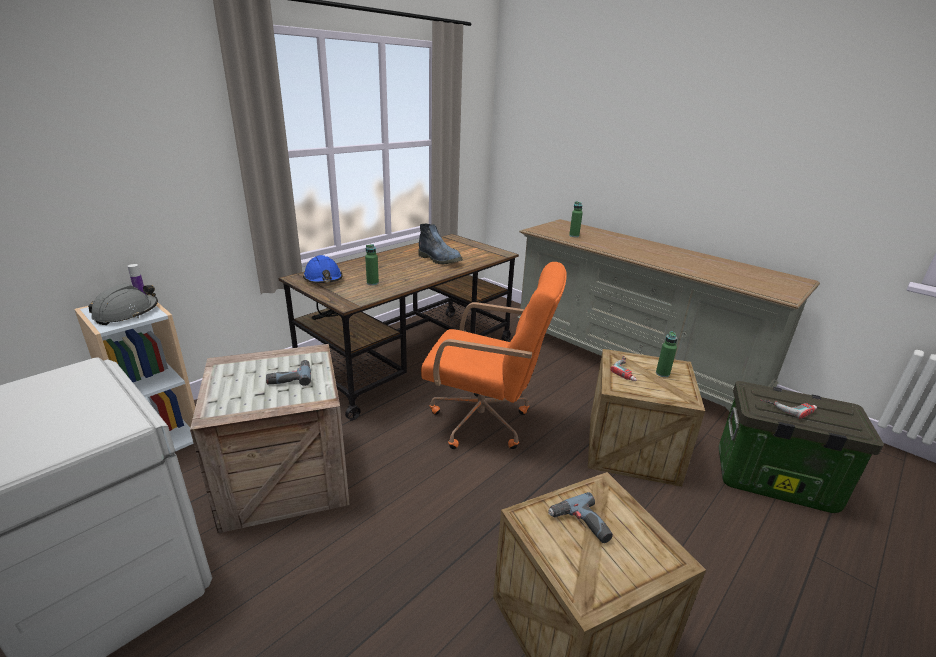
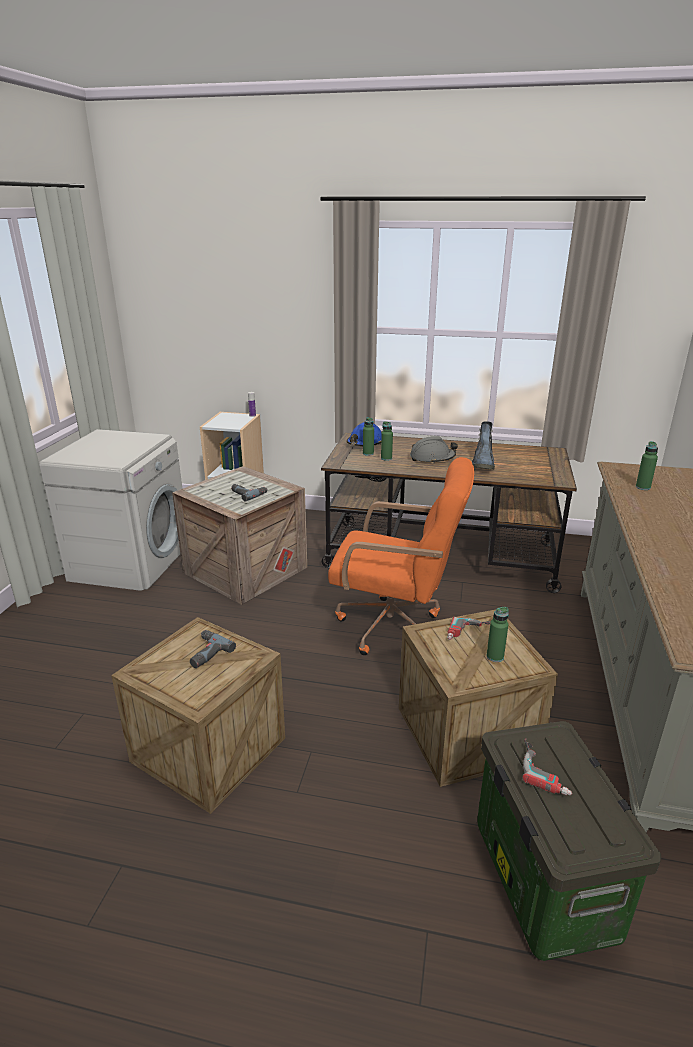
camera: 60 degrees right, 0 degrees up
grey hard hat [88,283,158,325] -> grey hard hat moved to [410,436,458,464]
orange office chair [421,262,567,449] -> orange office chair turned 60 degrees counterclockwise [328,457,474,655]
none -> green bottle [363,417,374,456]

